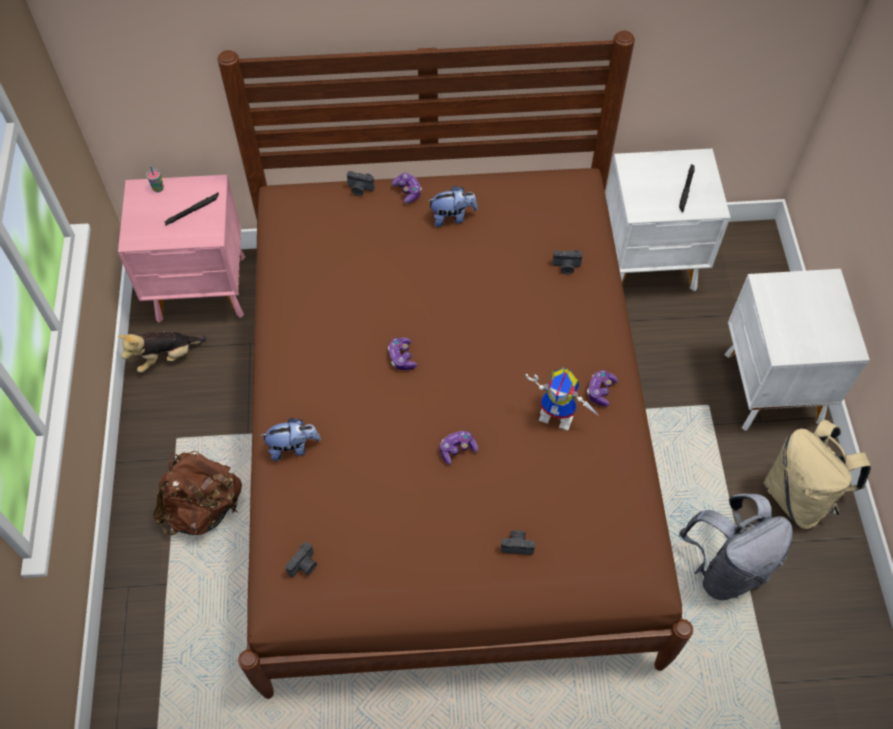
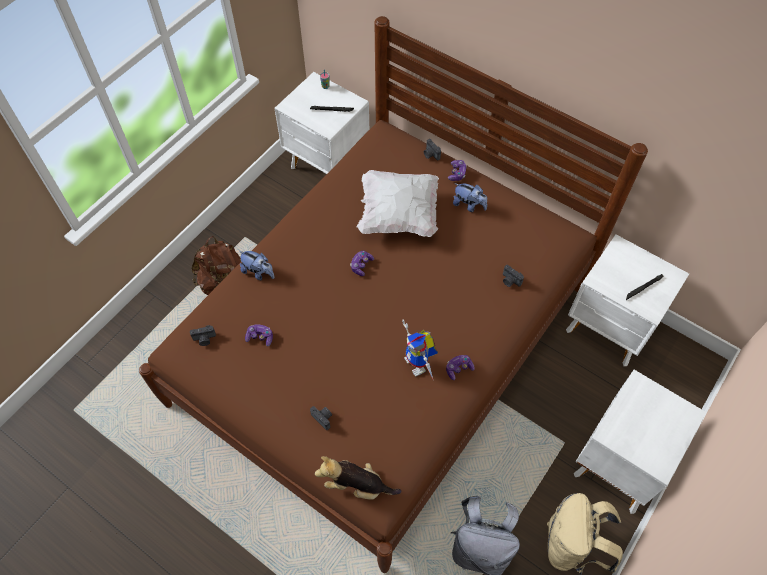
camera: 40 degrees right, 0 degrees up
pink nightstand [118,175,246,323] -> white nightstand [274,72,369,174]
plush toy [118,332,207,373] -> plush toy moved to [315,456,401,500]
game controller [440,431,478,465] -> game controller moved to [245,324,273,347]
none -> white pillow [357,170,439,237]

